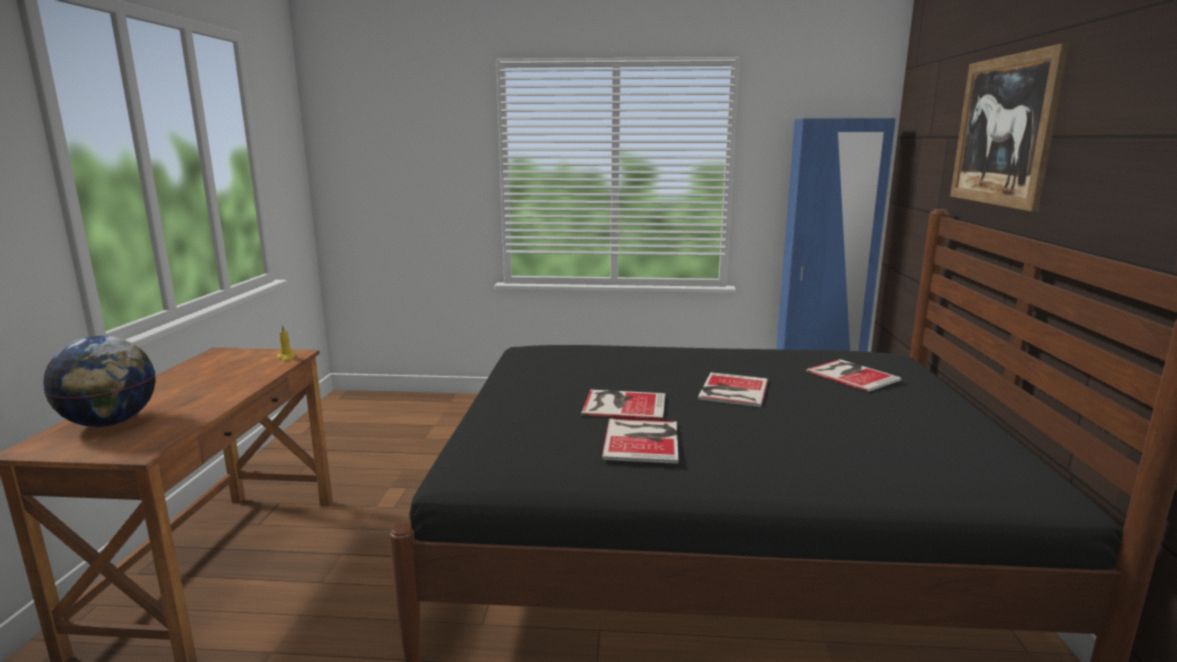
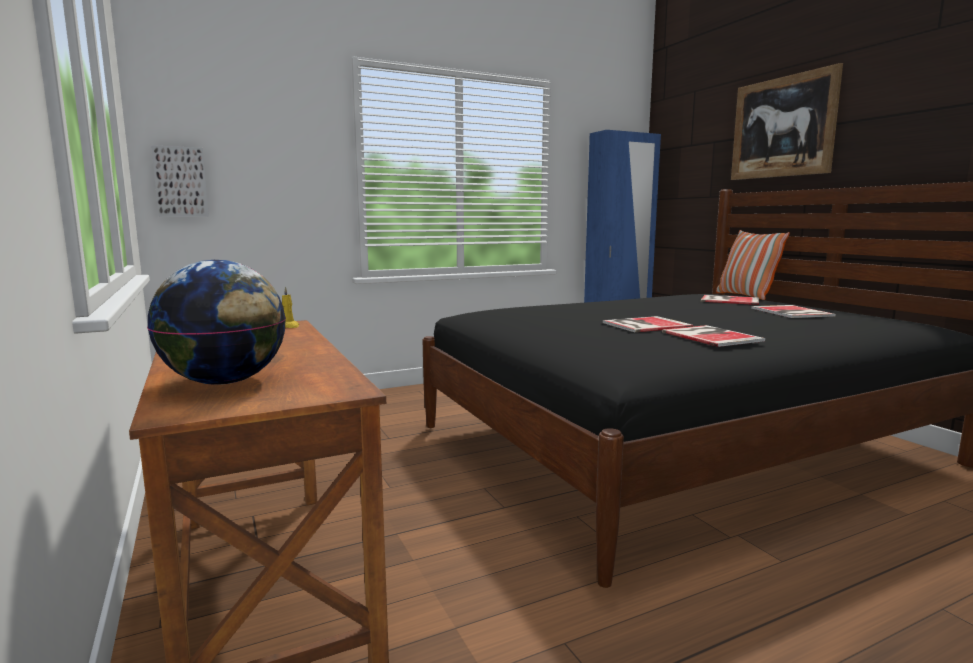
camera: 30 degrees left, 5 degrees down
book [698,372,768,407] -> book moved to [751,305,836,318]
none -> picture [151,145,209,217]
none -> pillow [716,230,790,300]

